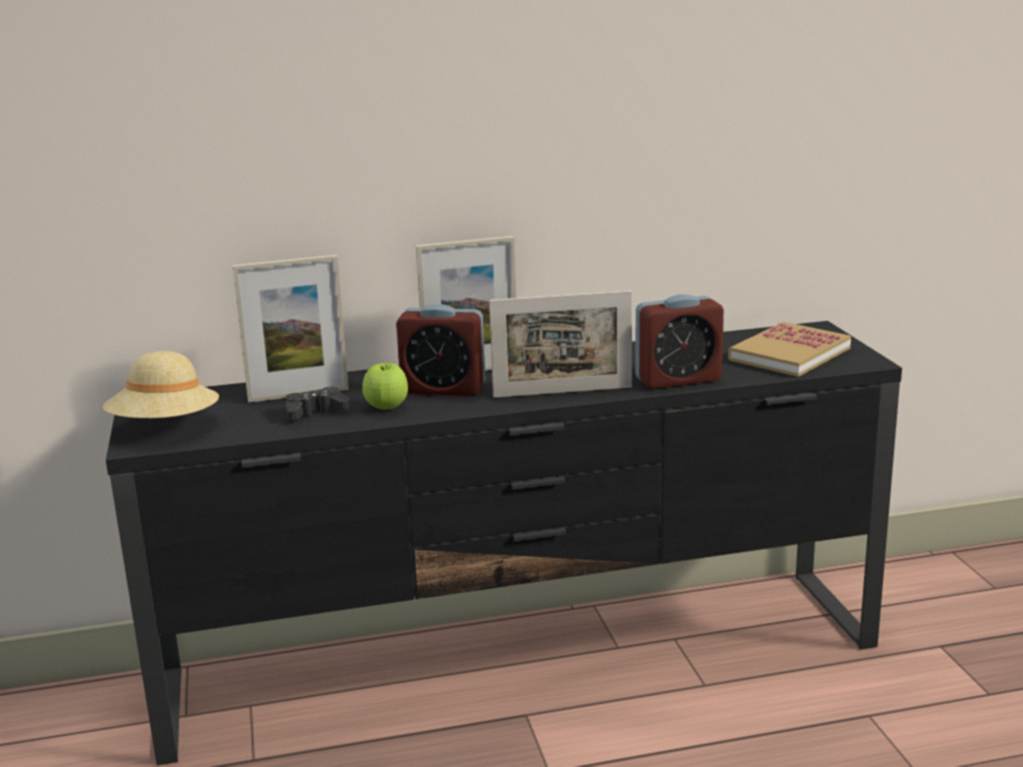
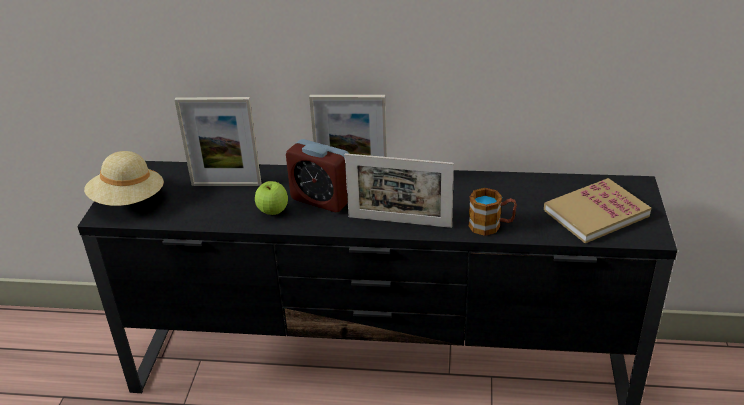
camera: 20 degrees right, 15 degrees up
black game controller [285,387,350,420] -> none
alarm clock [635,294,724,389] -> mug [468,188,517,236]

